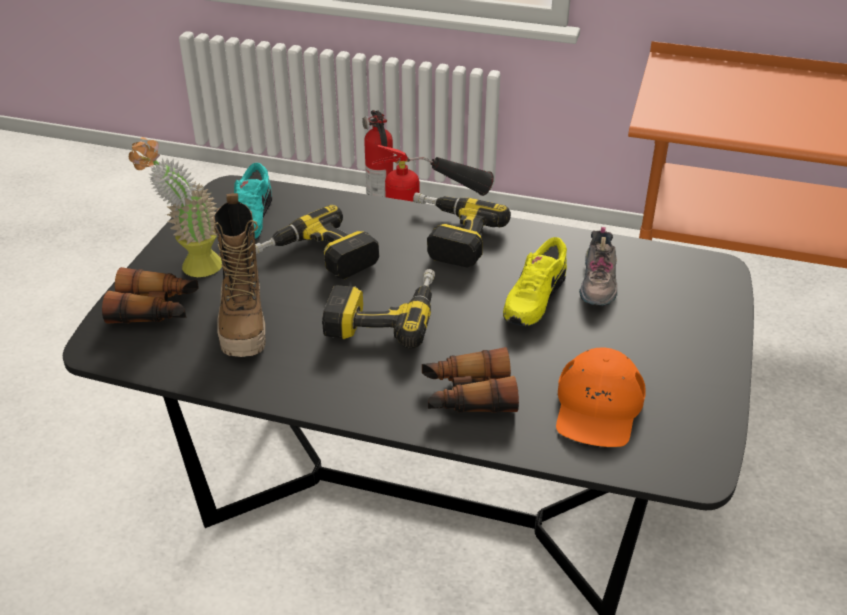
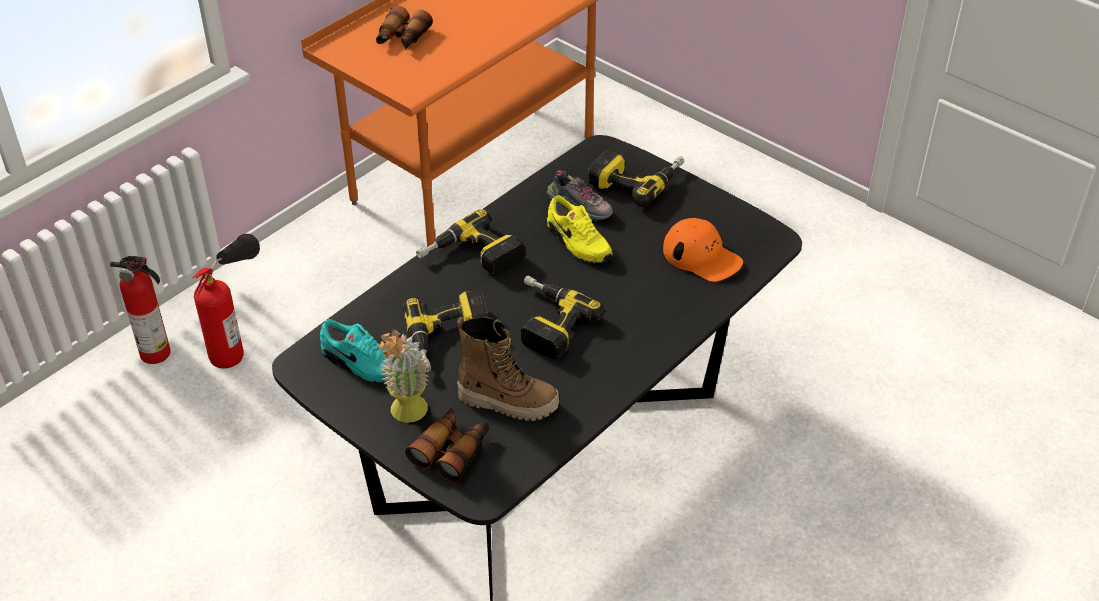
camera: 65 degrees left, 5 degrees up
binoculars [422,347,519,413] -> binoculars moved to [376,6,433,49]
none -> power drill [587,151,684,207]

